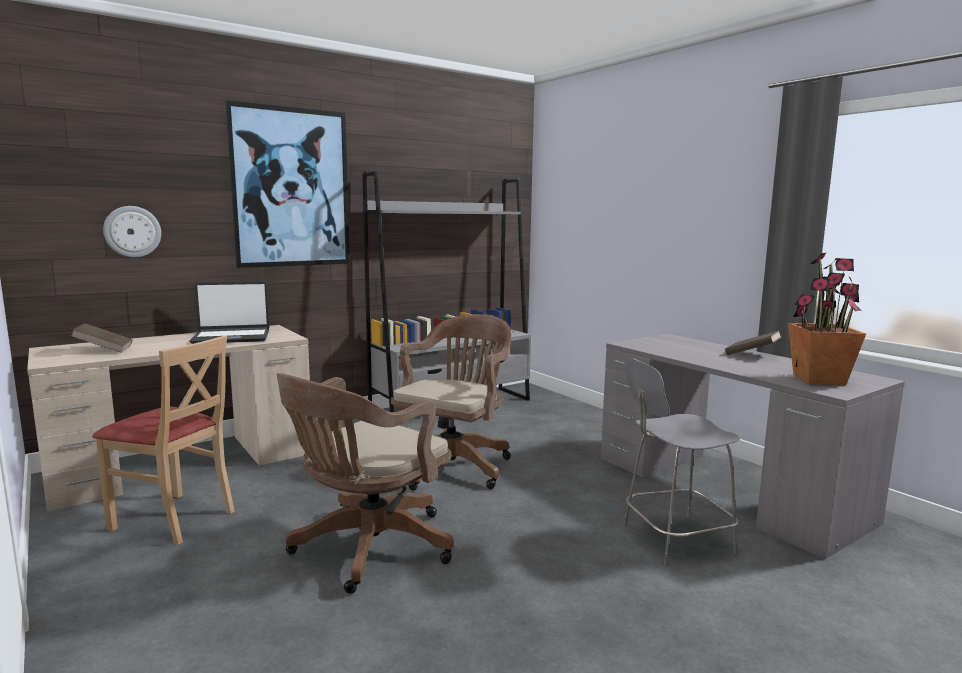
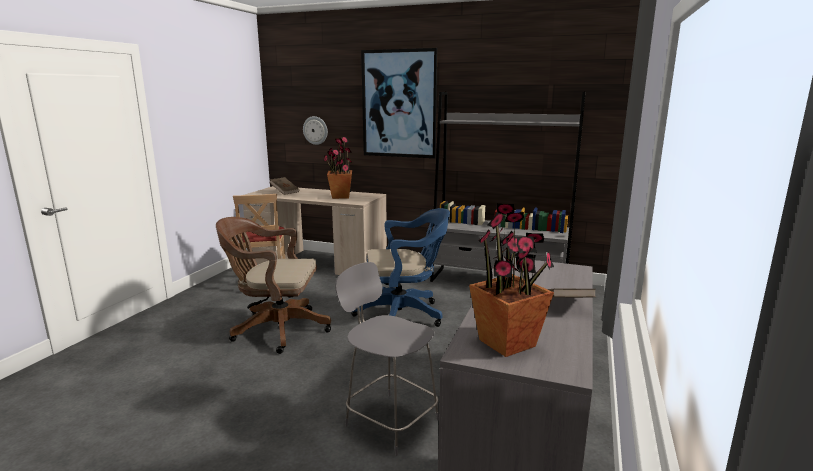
camera: 55 degrees right, 5 degrees up
laptop [190,281,270,344] -> potted plant [323,137,353,199]
brown office chair [391,314,511,490] -> blue office chair [351,208,450,327]

